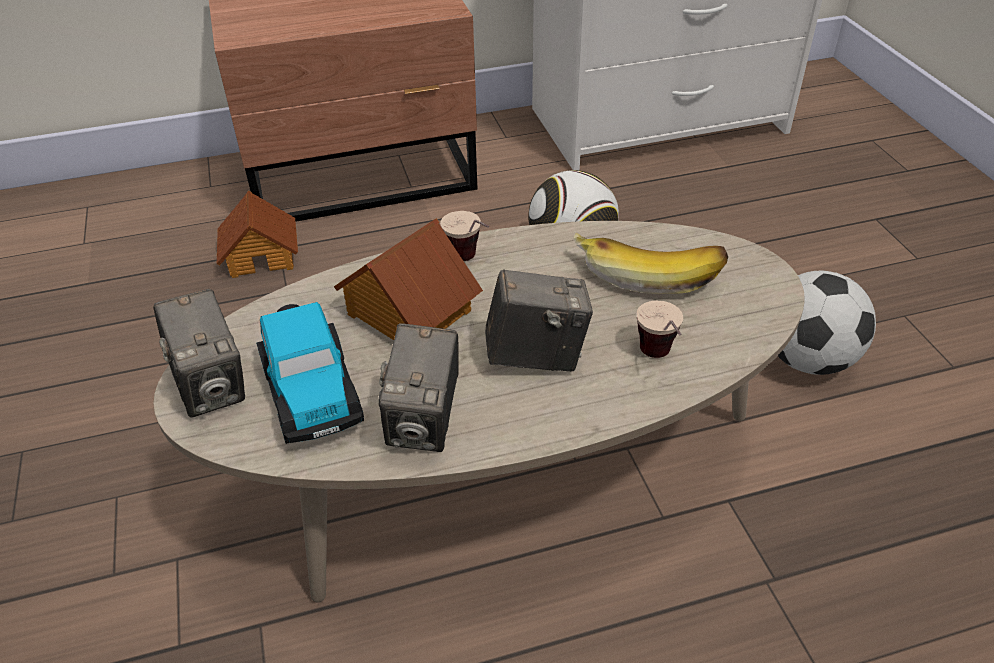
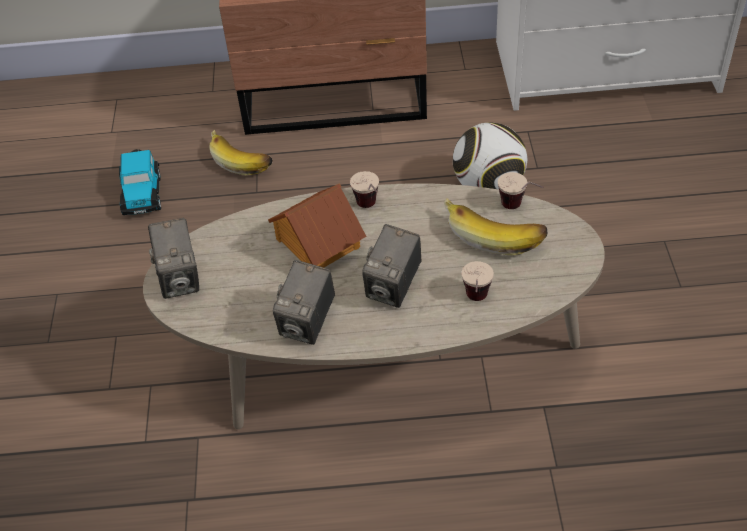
camera: 15 degrees right, 5 degrees up
toy house [217,191,298,278] -> banana [209,130,273,175]
toy car [256,302,364,444] -> toy car moved to [119,149,161,215]
camera [485,269,593,372] -> camera turned 105 degrees clockwise [362,224,421,308]
football [778,271,876,375] -> none
none -> cup [498,172,544,209]

